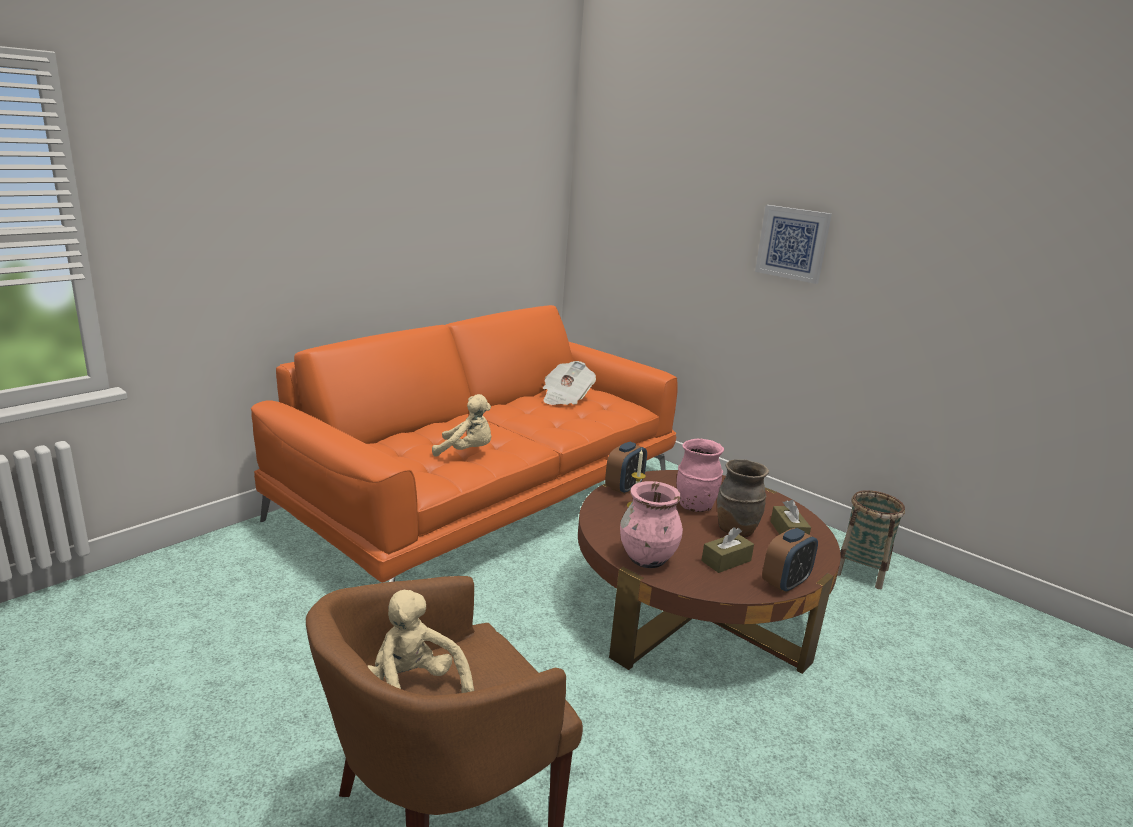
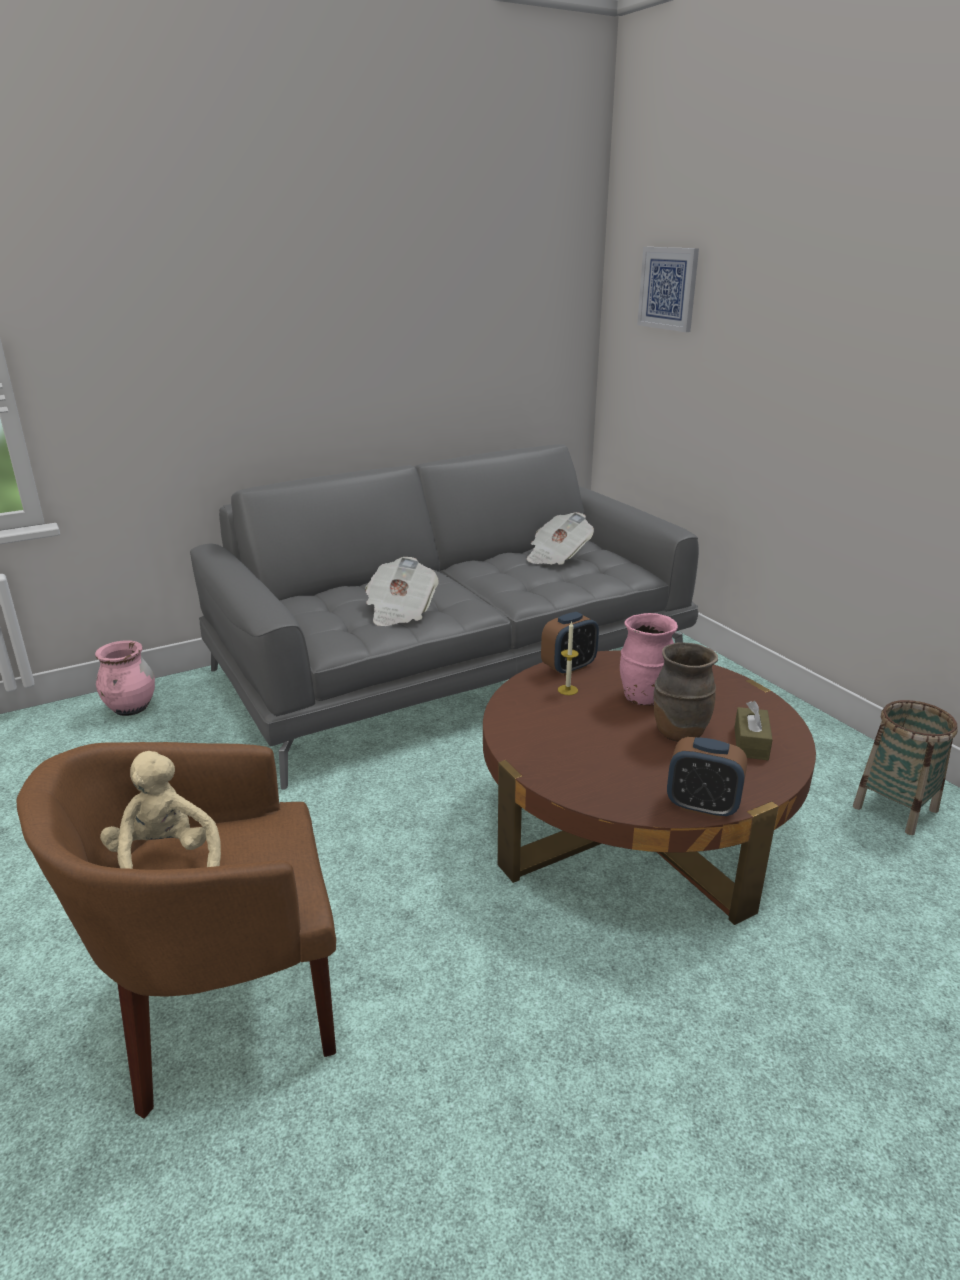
camera: 20 degrees right, 5 degrees up
orange sofa [251,305,678,583] -> grey sofa [190,444,699,789]
beige plush toy [432,394,491,457] -> newspaper [365,557,439,626]
pink vase [620,481,683,568] -> pink vase moved to [95,640,155,716]
brown tissue box [701,527,754,573] -> none
picture [755,205,832,284] -> picture moved to [637,247,699,332]
alarm clock [762,528,818,593] -> alarm clock turned 45 degrees clockwise [667,737,747,819]

